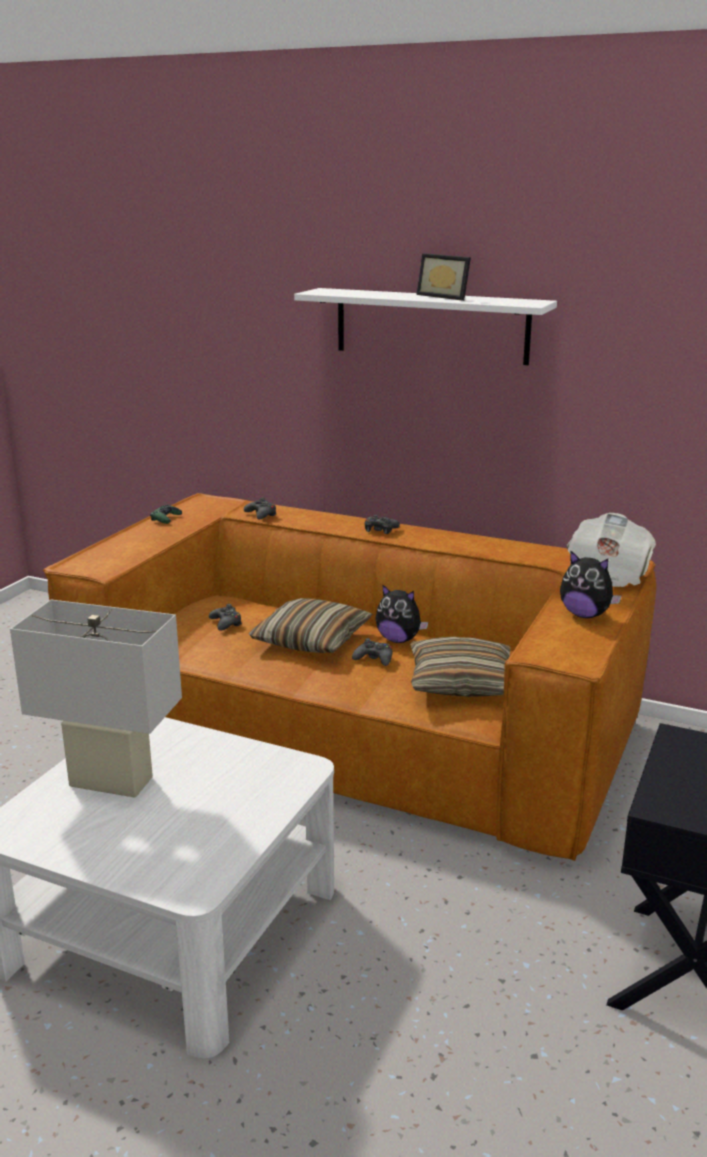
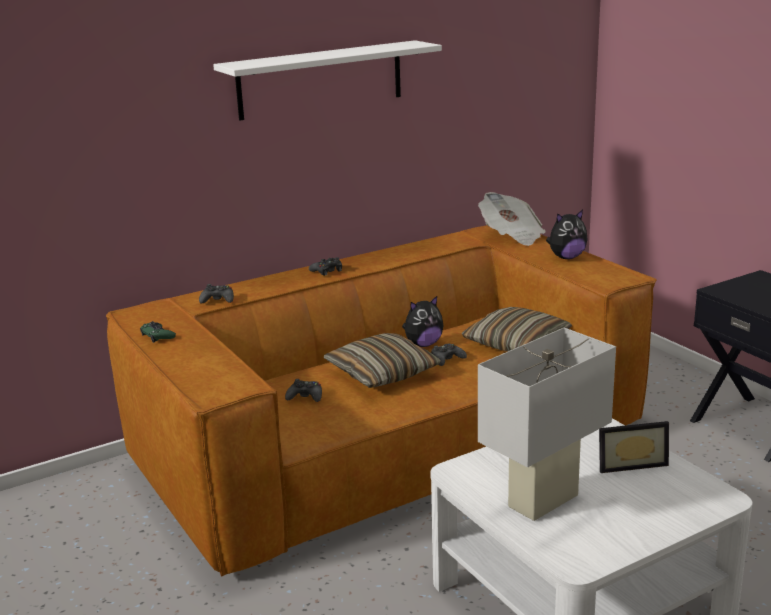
camera: 55 degrees left, 0 degrees up
picture frame [416,253,471,301] -> picture frame moved to [599,421,669,473]

